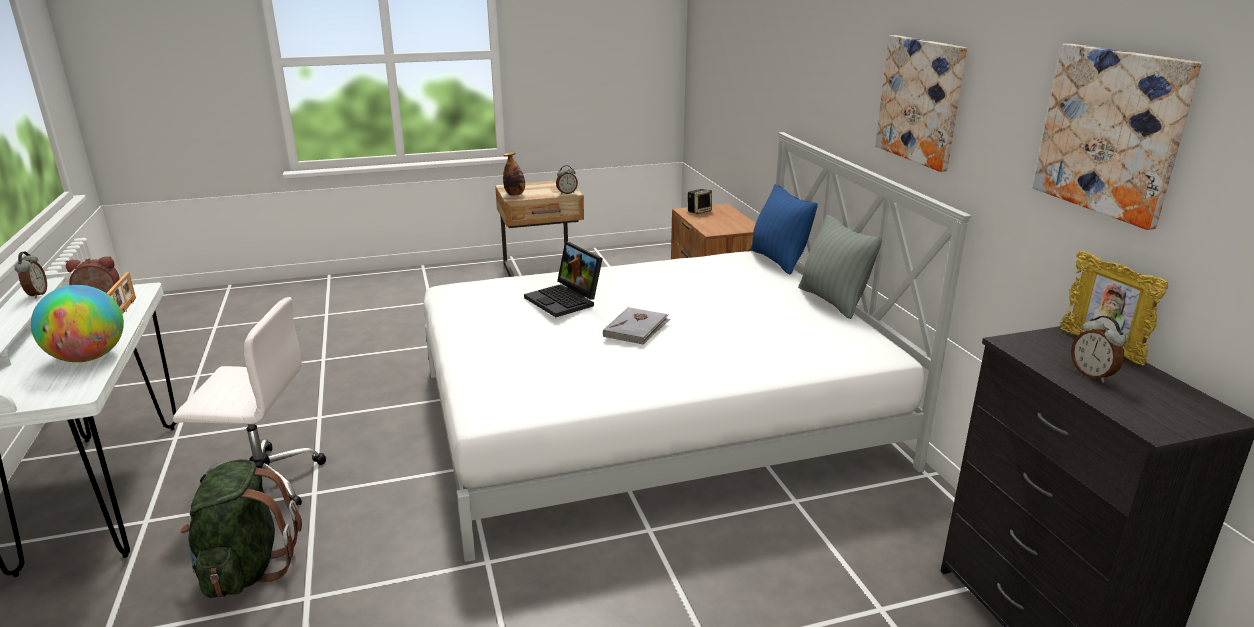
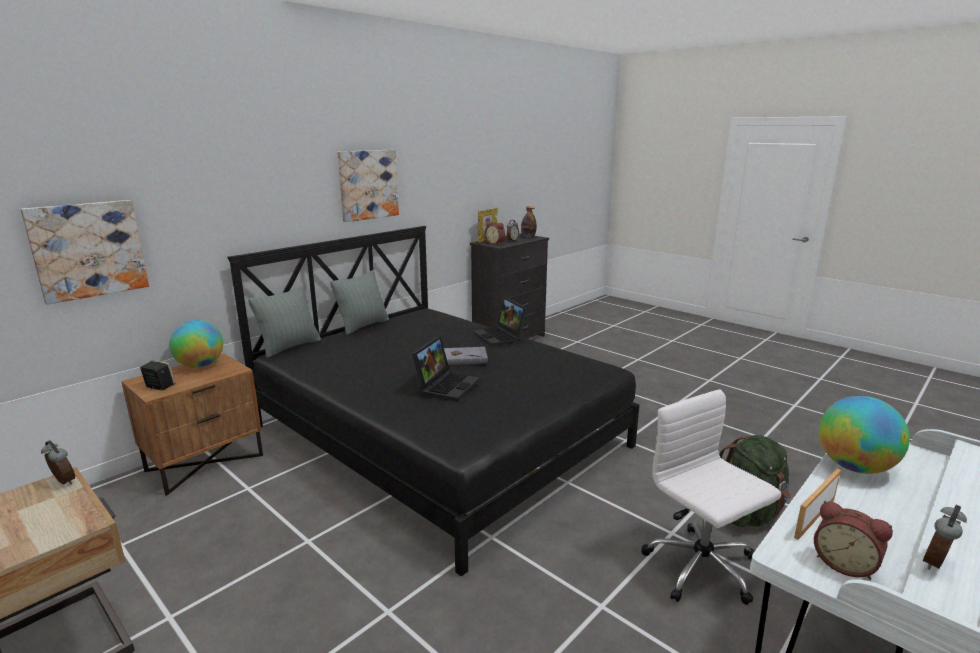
camera: 120 degrees left, 5 degrees down
white bed [424,132,972,562] -> black bed [227,226,639,576]
bottle [503,152,525,196] -> bottle moved to [521,206,537,238]
blue pillow [750,184,818,275] -> grey pillow [248,285,321,358]
picture [1032,44,1202,230] -> picture moved to [20,200,149,305]
none -> globe [169,320,223,368]
none -> laptop [473,297,527,347]
none -> alarm clock [485,221,505,244]

